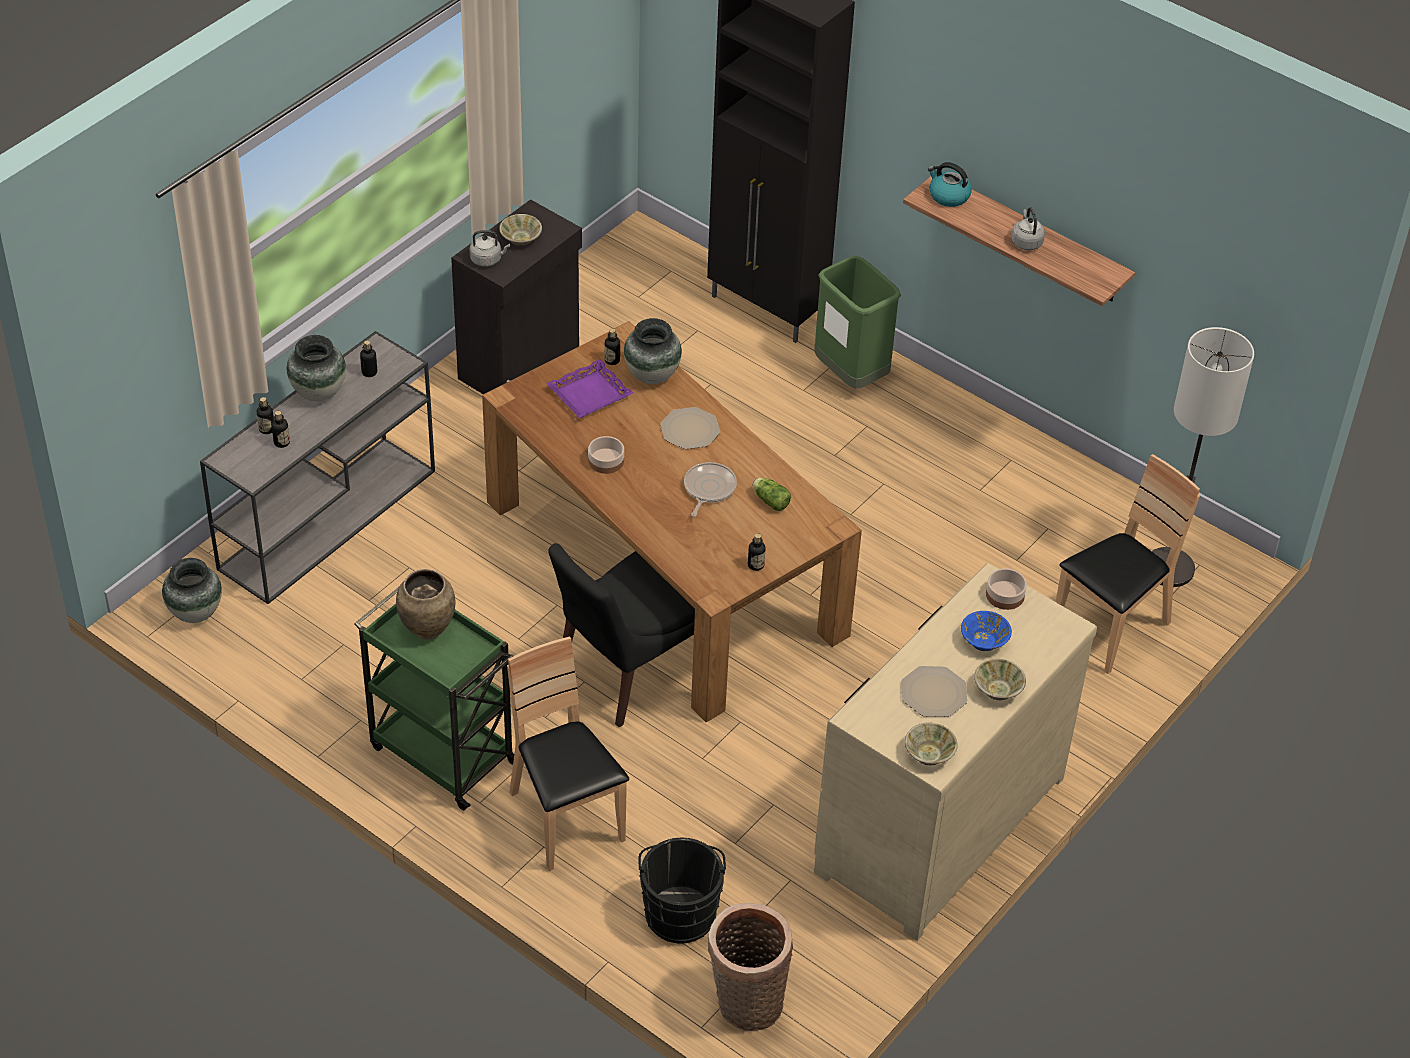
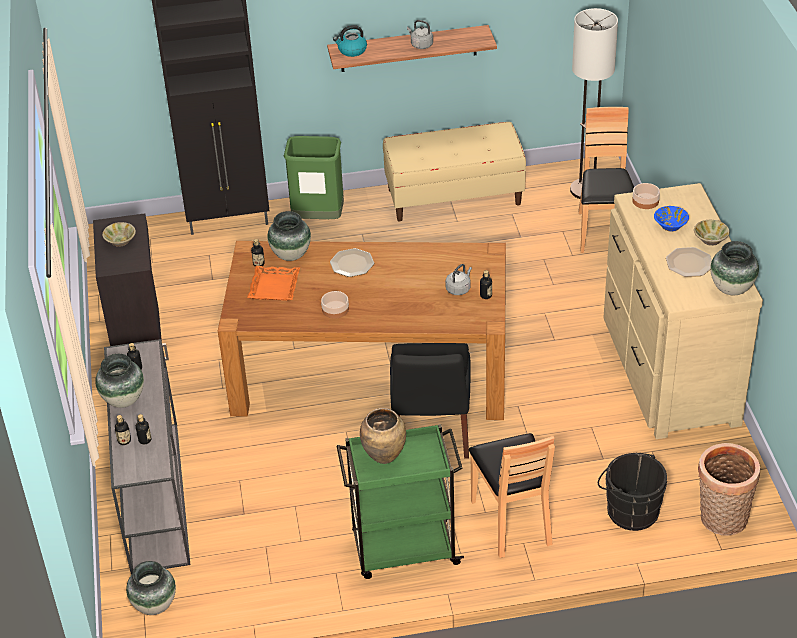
camera: 45 degrees left, 5 degrees down
grey kettle [469,230,510,267] -> grey kettle moved to [445,264,472,295]
brown chair [507,636,629,871] -> brown chair turned 120 degrees counterclockwise [469,433,555,558]
purple tray [546,359,633,418] -> orange tray [247,266,300,301]
frying pan [684,462,737,517] -> none
lettuce [752,478,791,511] -> none
beige bowl [905,723,958,765] -> vase [710,241,759,295]
none -> beige bench [383,122,526,221]

